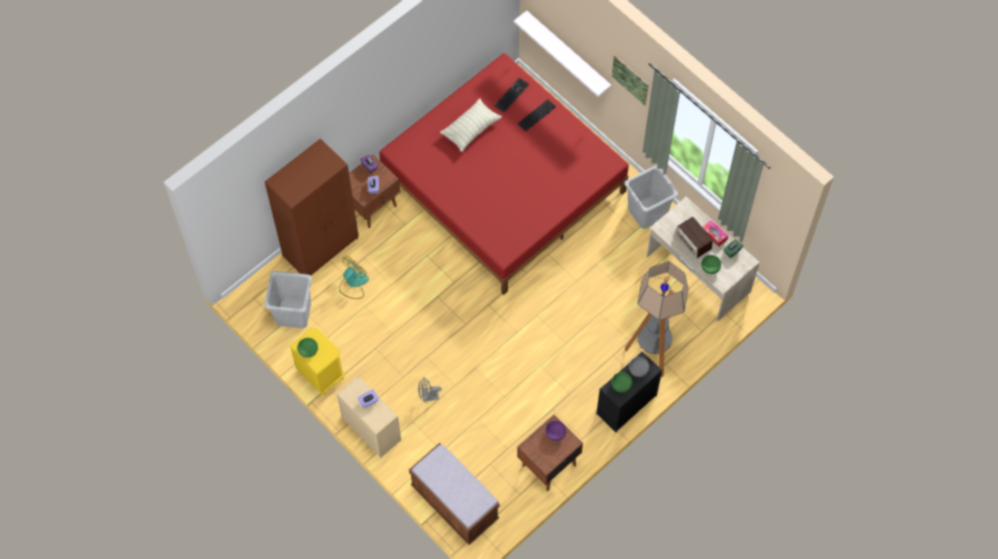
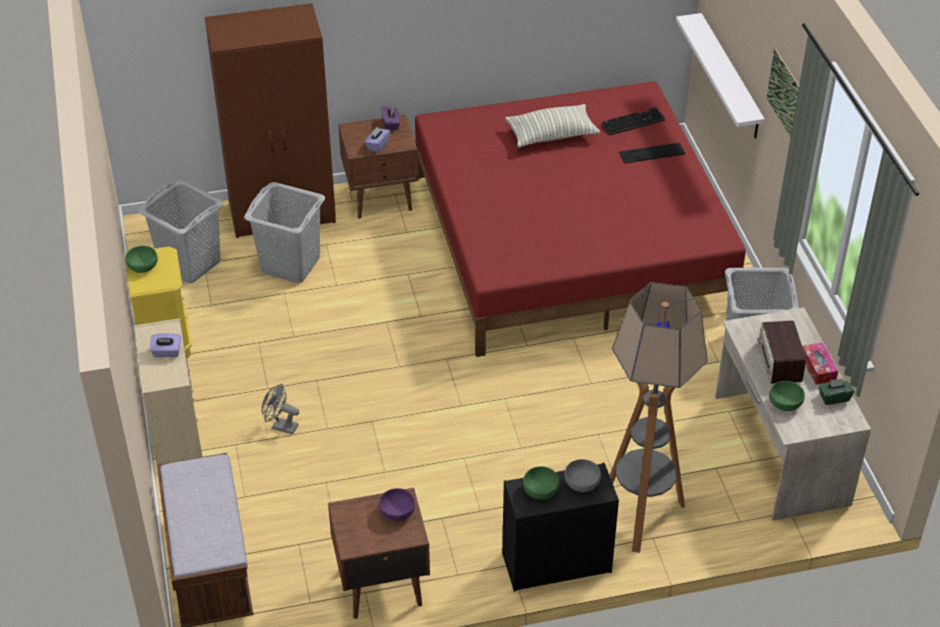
camera: 30 degrees right, 20 degrees down
fan [339,256,369,299] -> grey laundry basket [244,182,325,283]

